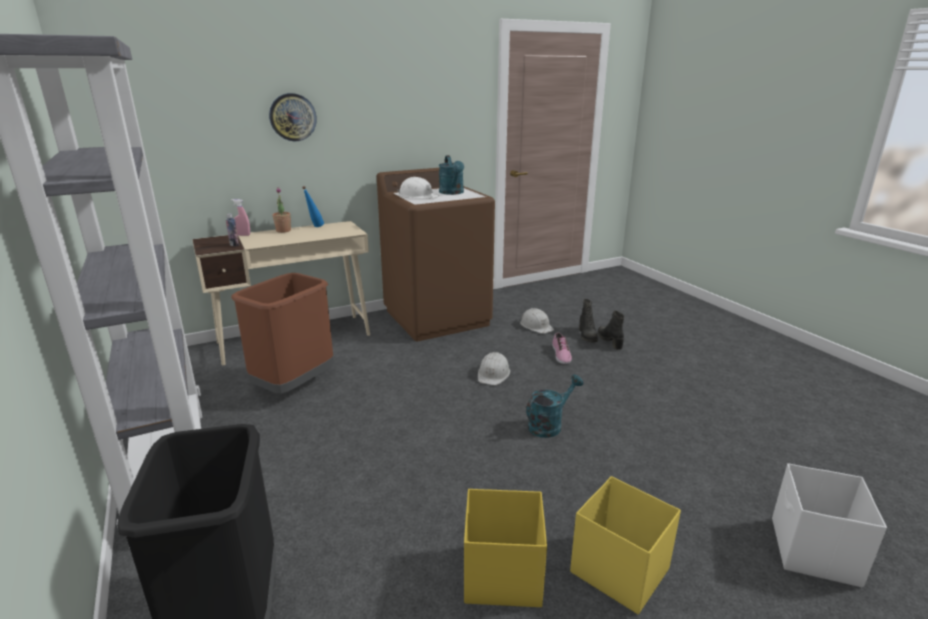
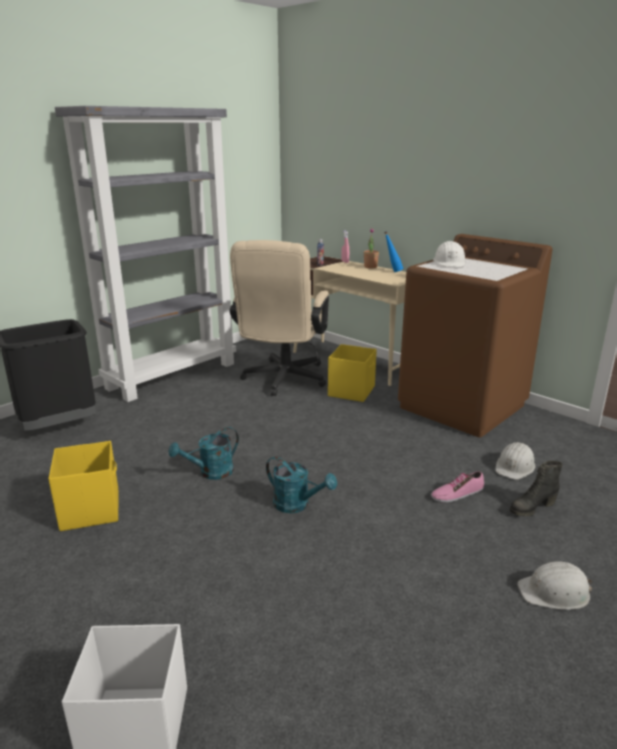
camera: 70 degrees right, 0 degrees up
brown trash can [231,273,334,394] -> beige office chair [229,240,329,396]
wall clock [269,93,317,141] -> none
turquoise watering can [439,155,464,195] -> turquoise watering can moved to [169,427,239,480]
white hard hat [478,352,510,385] -> white hard hat moved to [517,561,592,610]
yellow storage box [570,476,681,614] -> yellow storage box moved to [328,344,377,402]
black boot [598,311,624,350] -> none

